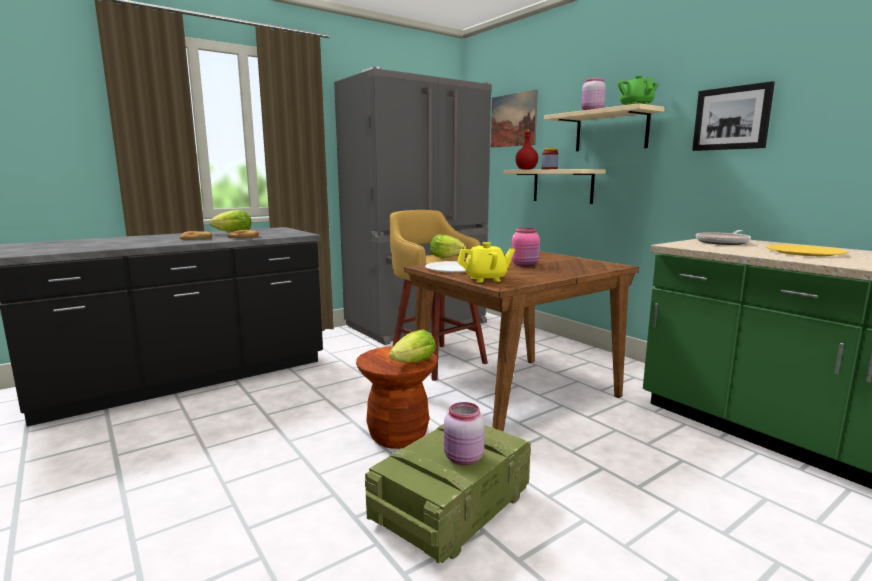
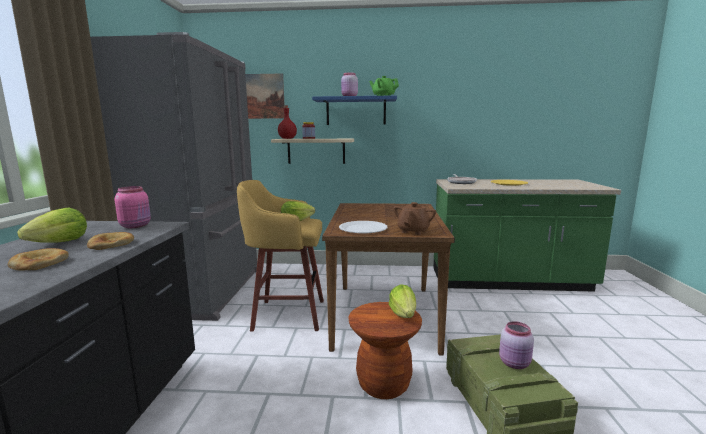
camera: 50 degrees left, 0 degrees up
yellow teapot [457,242,515,283] -> brown teapot [393,202,436,235]
pink jar [512,228,540,267] -> pink jar moved to [115,186,151,228]
beige shelf [544,103,665,151] -> blue shelf [312,95,397,125]
picture [692,81,775,151] -> none

